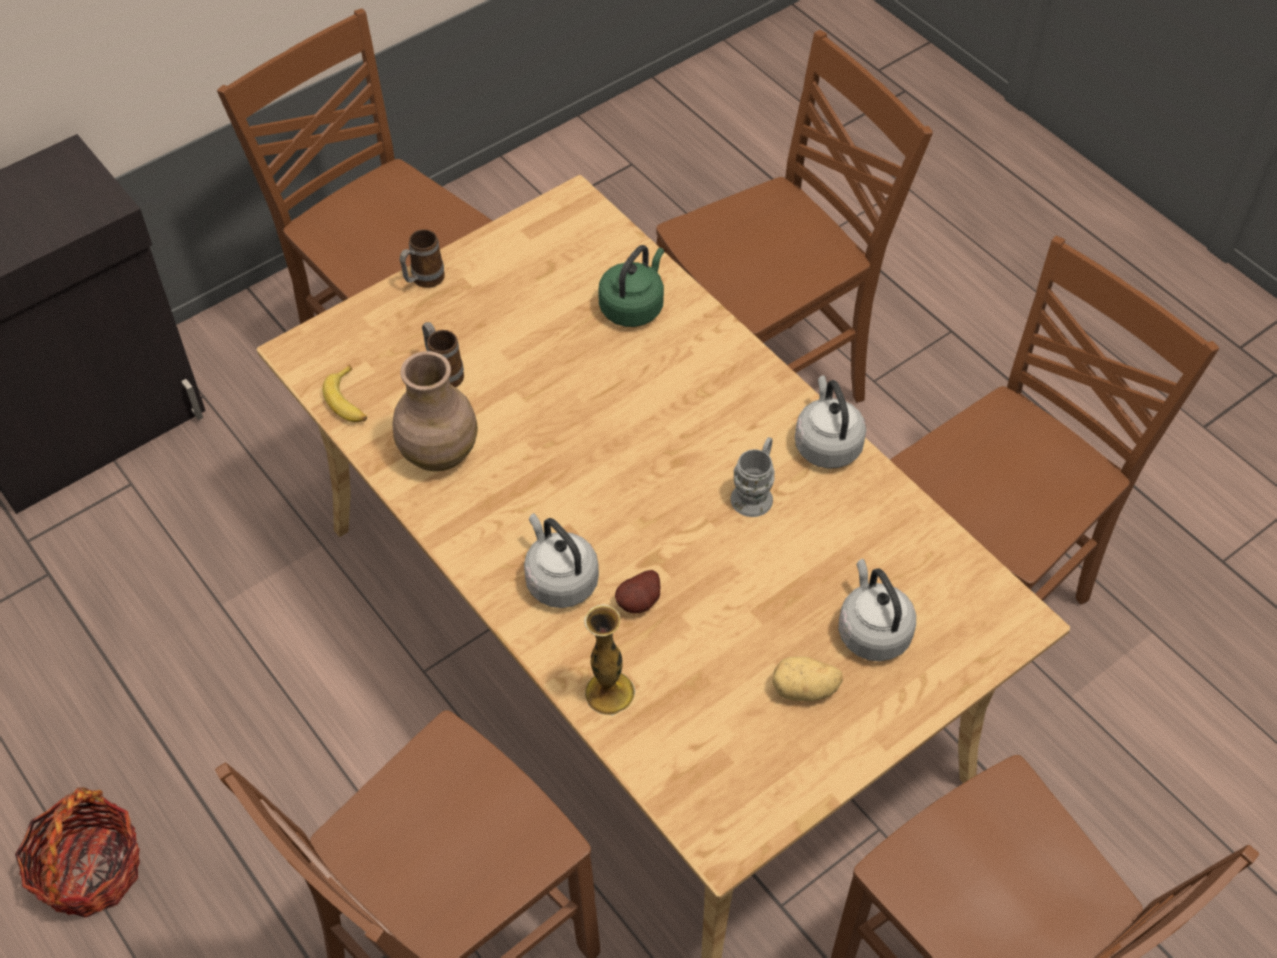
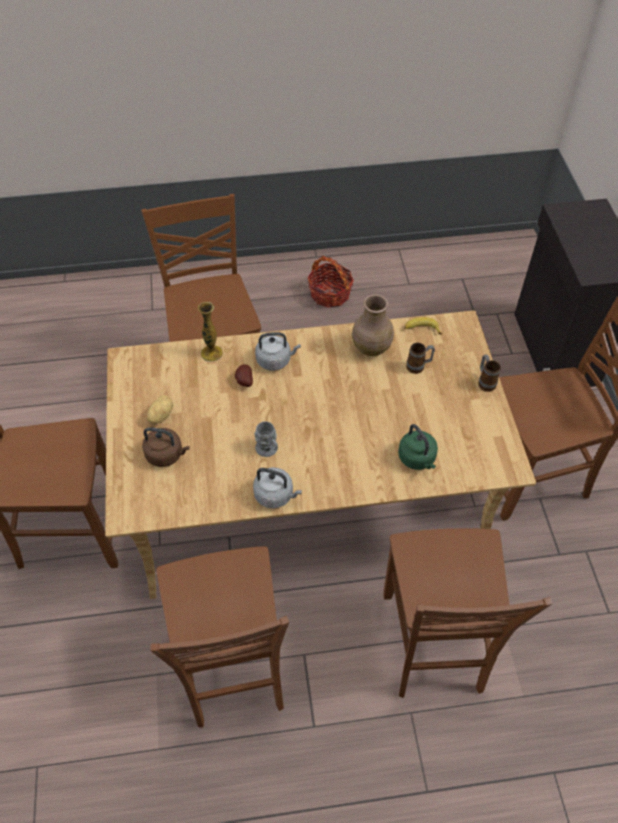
camera: 120 degrees right, 0 degrees up
grey kettle [838,559,916,661] -> brown kettle [142,428,189,467]

